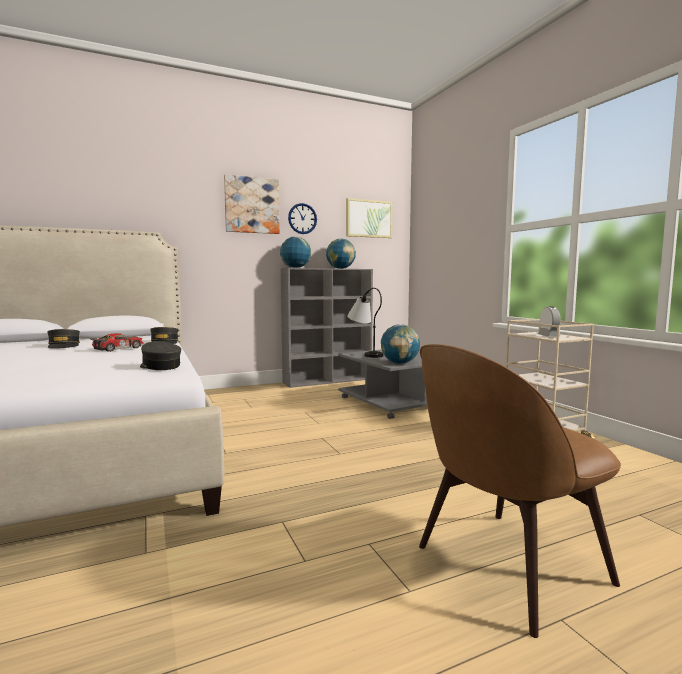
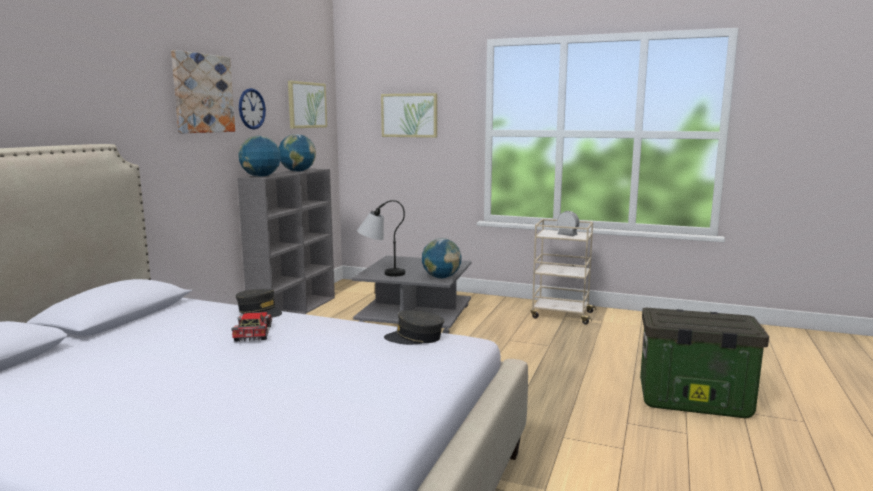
camera: 45 degrees left, 5 degrees up
grey cap [47,329,80,349] -> none
brown chair [419,344,621,638] -> storage box [640,308,769,418]
none -> picture [381,93,437,138]

